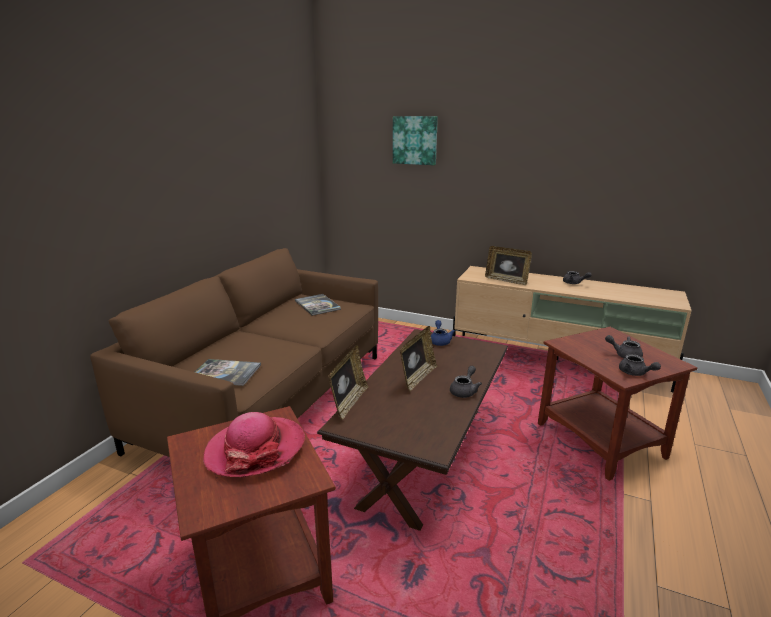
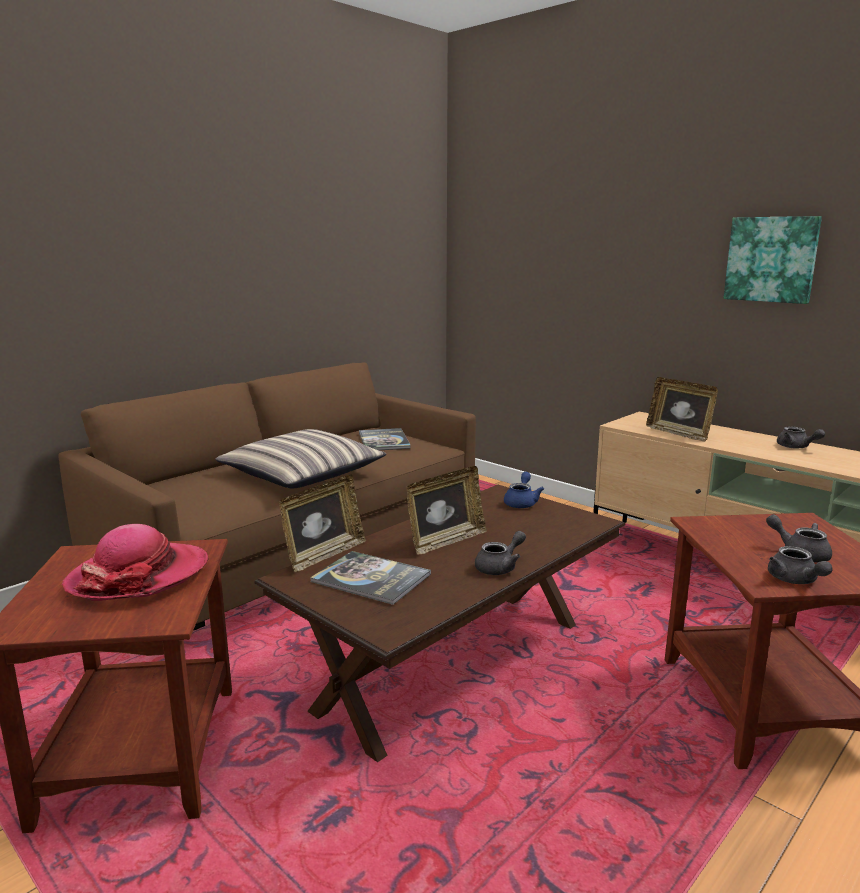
camera: 20 degrees right, 5 degrees down
book [195,359,261,386] -> book moved to [310,551,431,605]
picture [393,116,438,165] -> picture moved to [724,216,822,304]
none -> pillow [215,429,386,488]

